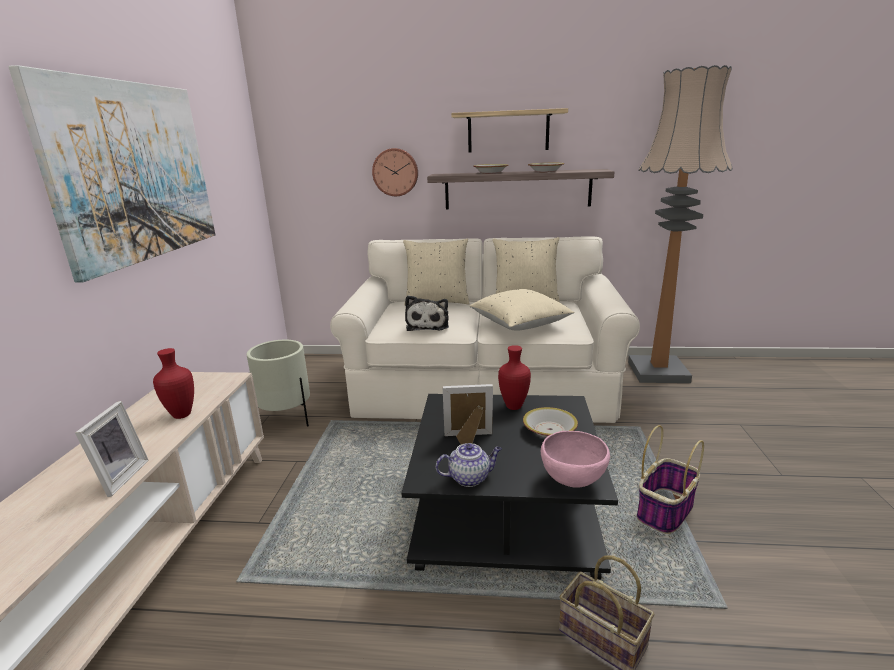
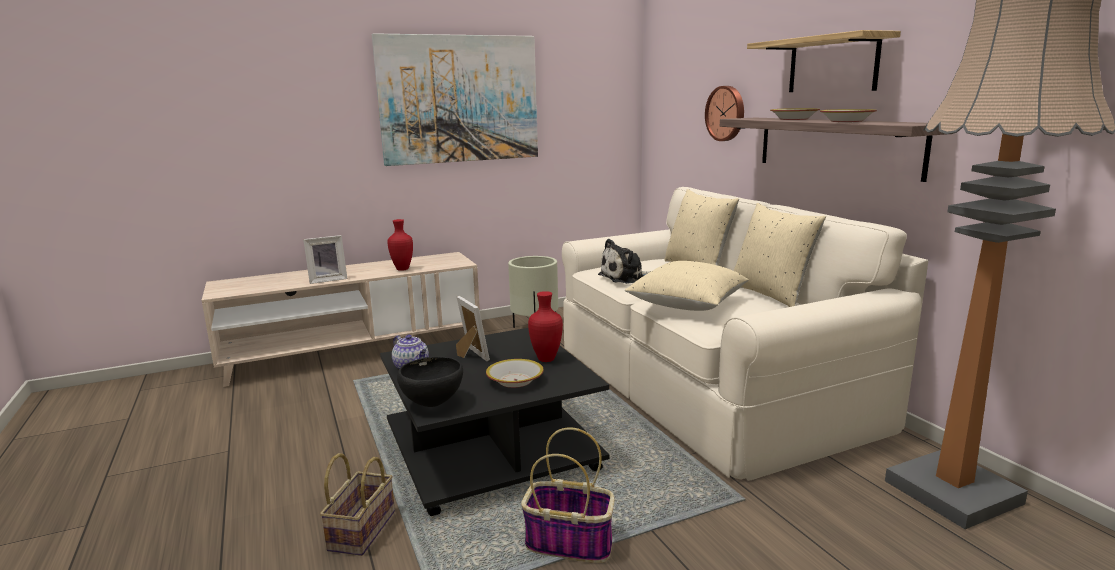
camera: 60 degrees right, 5 degrees down
pink bowl [541,431,610,488] -> black bowl [397,357,463,407]

